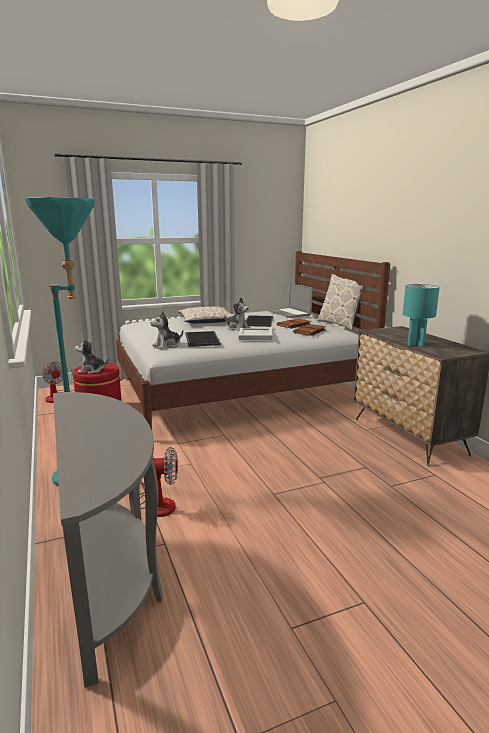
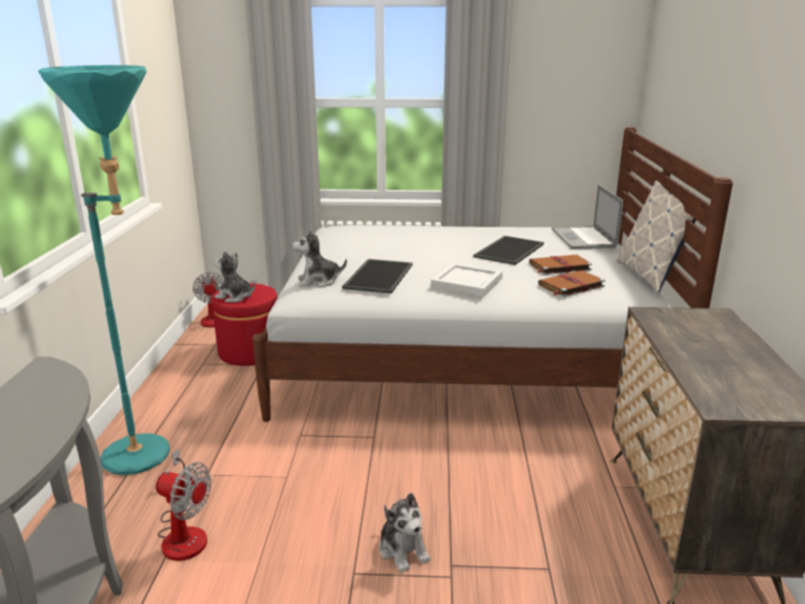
camera: 25 degrees right, 5 degrees up
pillow [178,306,233,323] -> none
plush toy [224,298,250,331] -> plush toy moved to [379,493,430,573]
turquoise table lamp [403,284,440,347] -> none

